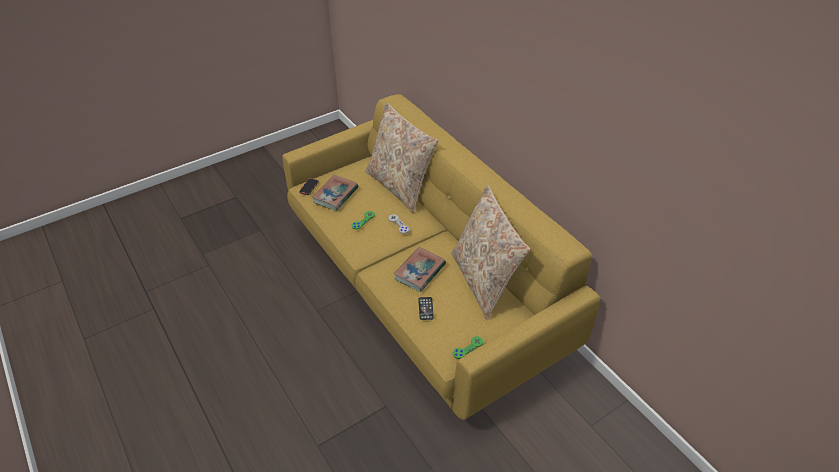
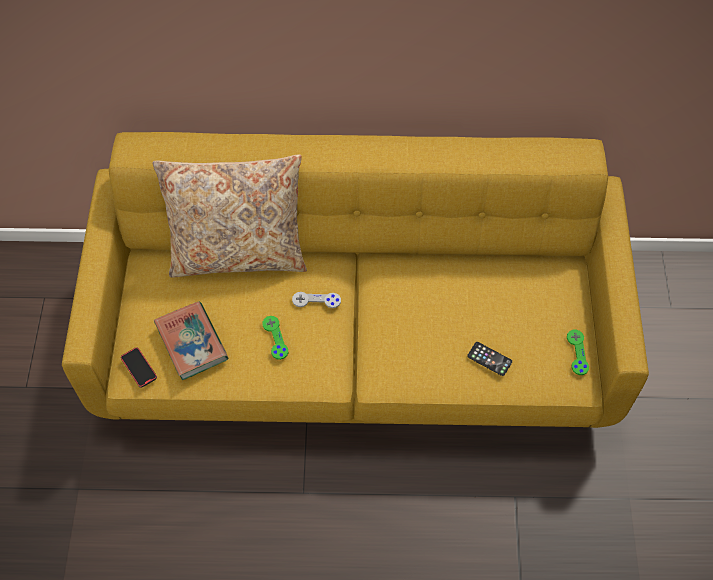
camera: 55 degrees left, 15 degrees up
book [394,247,446,292] -> none
beige pillow [451,185,530,320] -> none

